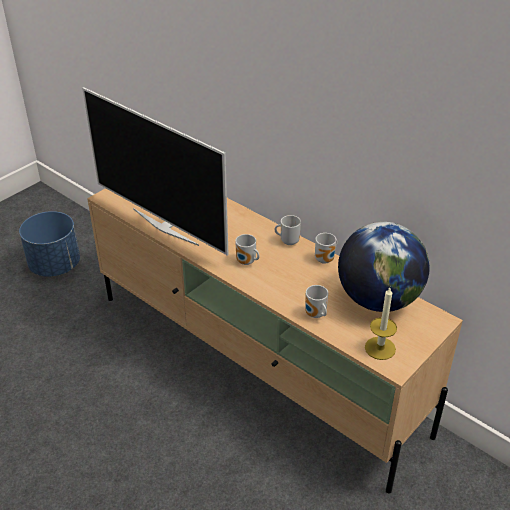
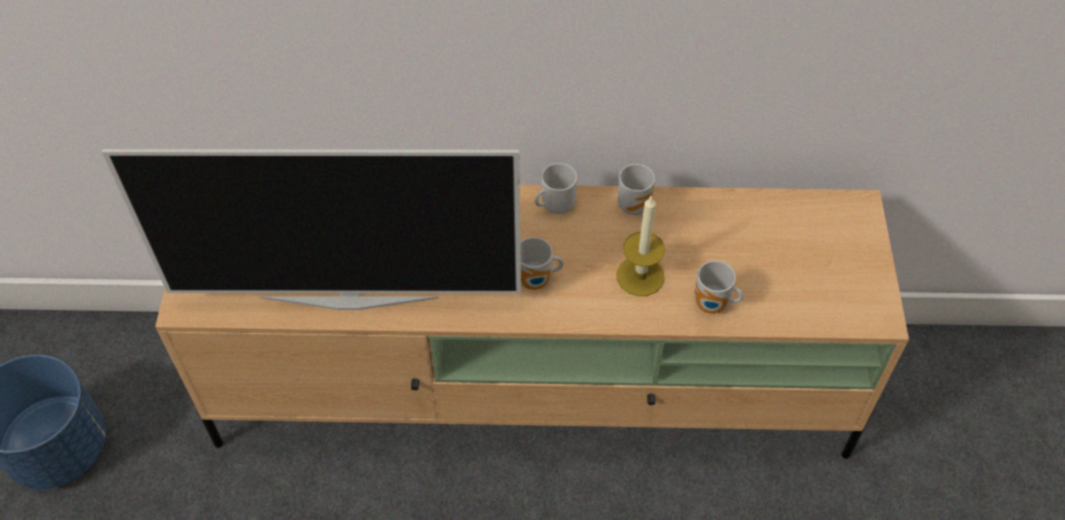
camera: 40 degrees left, 15 degrees up
globe [338,222,430,312] -> none
candle [365,288,397,360] -> candle moved to [616,195,665,296]

